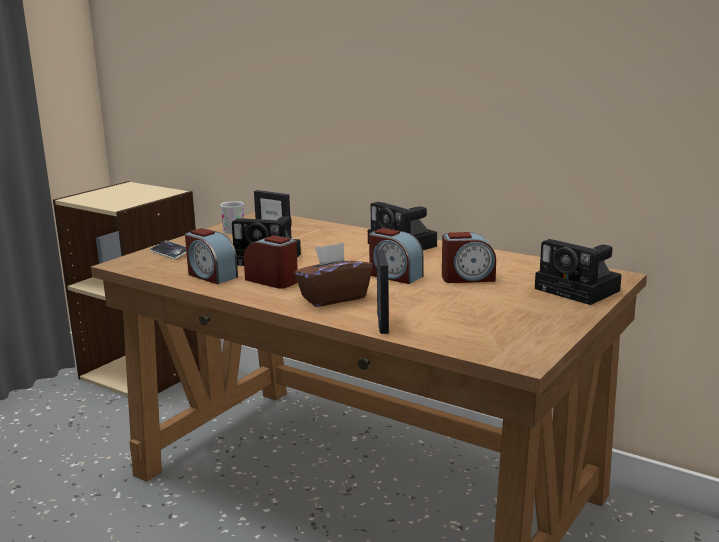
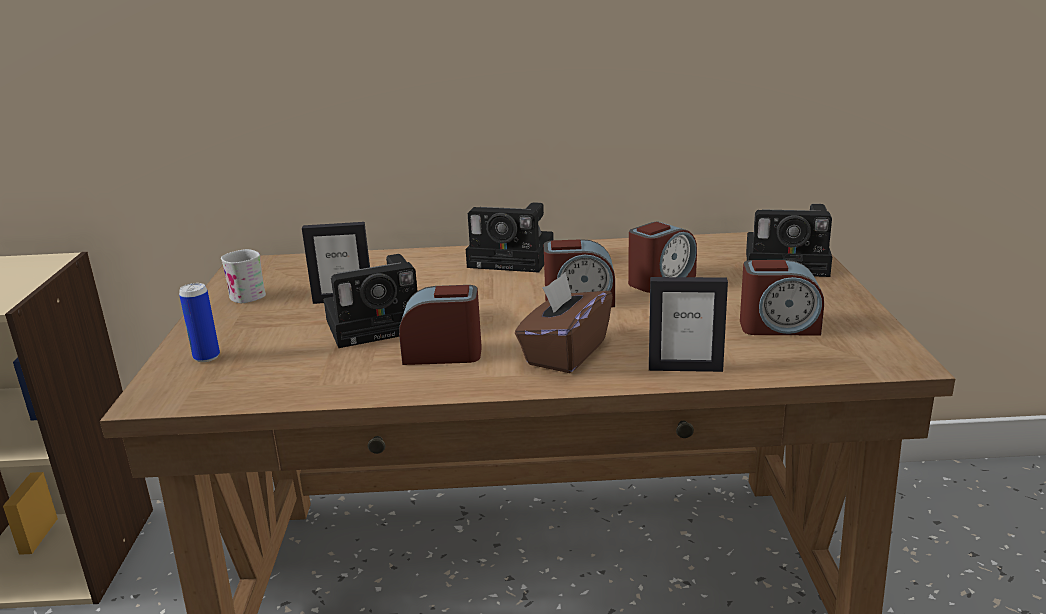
camera: 35 degrees left, 5 degrees up
phone [150,240,186,259] -> can [179,283,220,362]
alarm clock [185,228,238,284] -> alarm clock moved to [740,260,824,335]
picture frame [377,250,389,334] -> picture frame turned 135 degrees clockwise [649,277,728,372]

